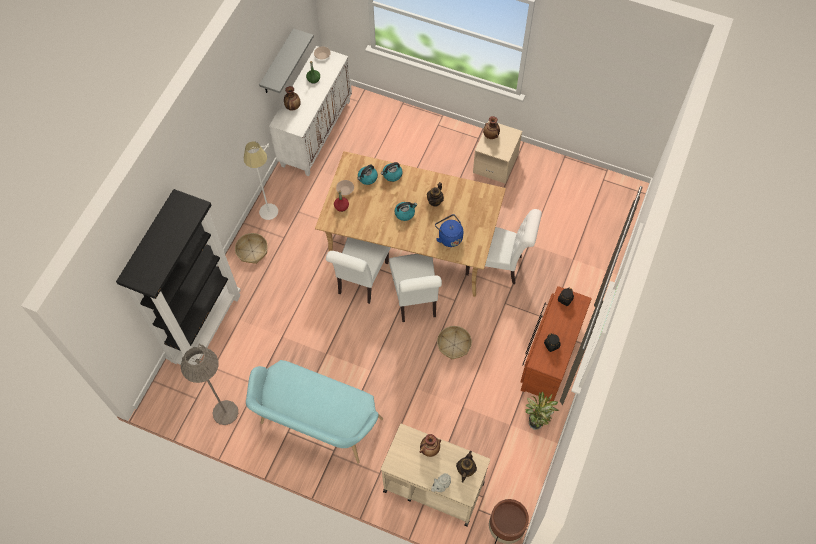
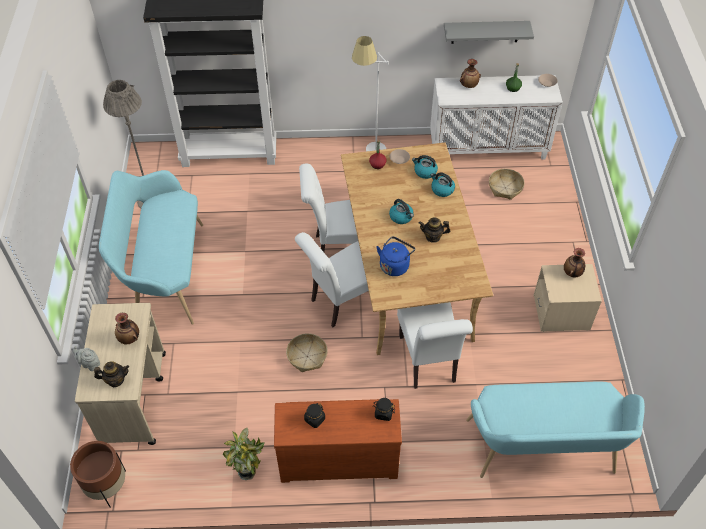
camera: 65 degrees right, 10 degrees down
basket [235,233,268,264] -> basket moved to [489,169,525,200]
none -> turquoise bench [466,382,645,478]

